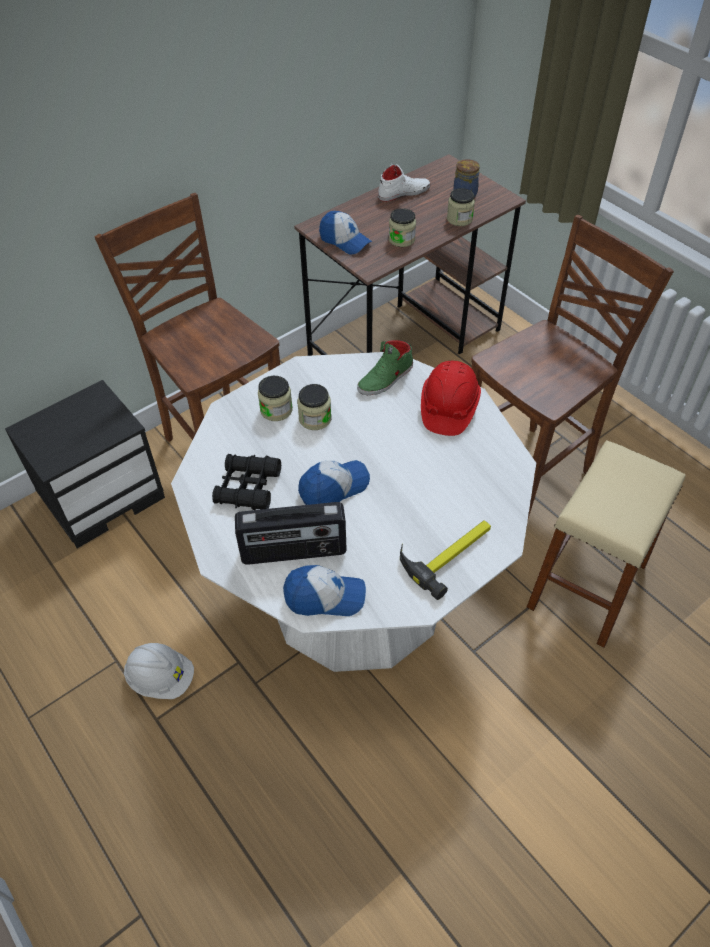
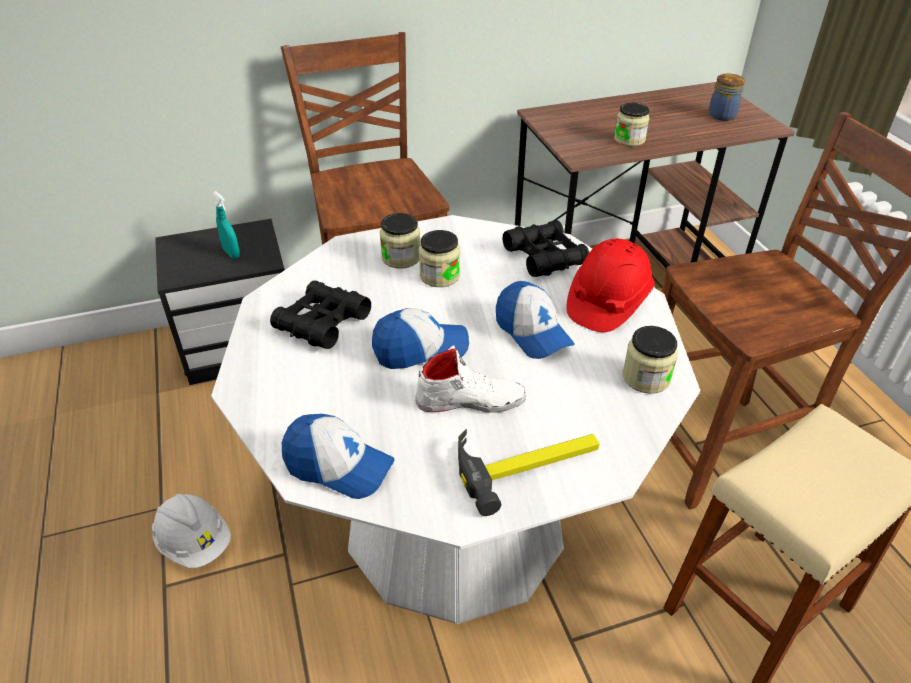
camera: 20 degrees right, 10 degrees down
radio [235,502,347,565] -> none
cap [319,211,372,255] -> cap moved to [496,281,575,359]
green shoe [357,340,413,395] -> black binoculars [503,220,589,277]
white shoe [378,164,430,202] -> white shoe moved to [415,345,526,413]
jar [447,188,475,226] -> jar moved to [622,326,678,394]
none -> turquoise spray bottle [212,191,240,259]

